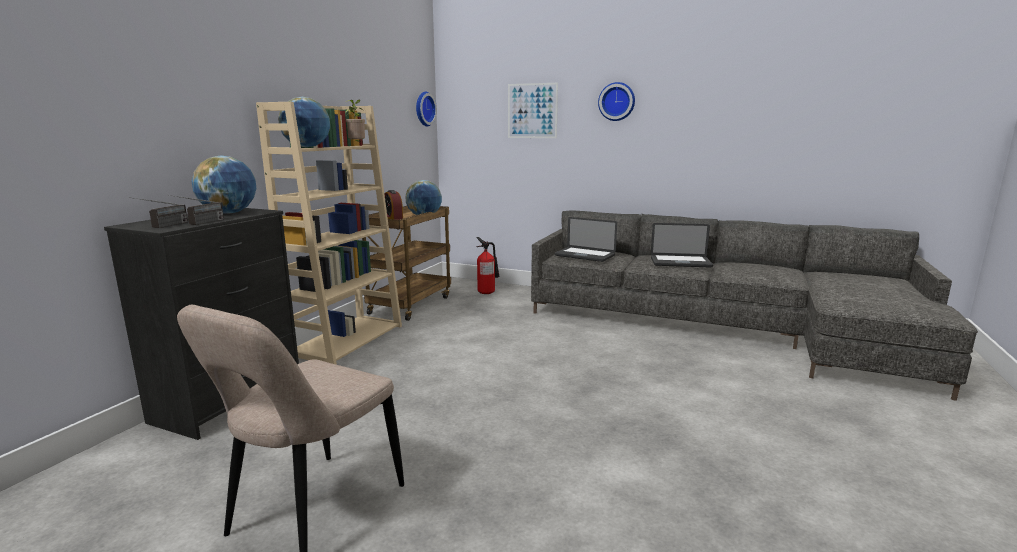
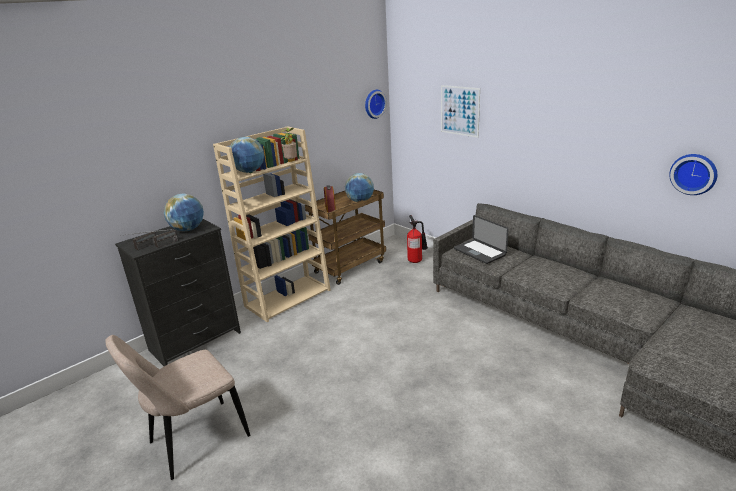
camera: 25 degrees right, 10 degrees up
wall clock [598,82,635,121] -> wall clock moved to [669,154,717,195]
laptop [651,223,713,268] -> none

